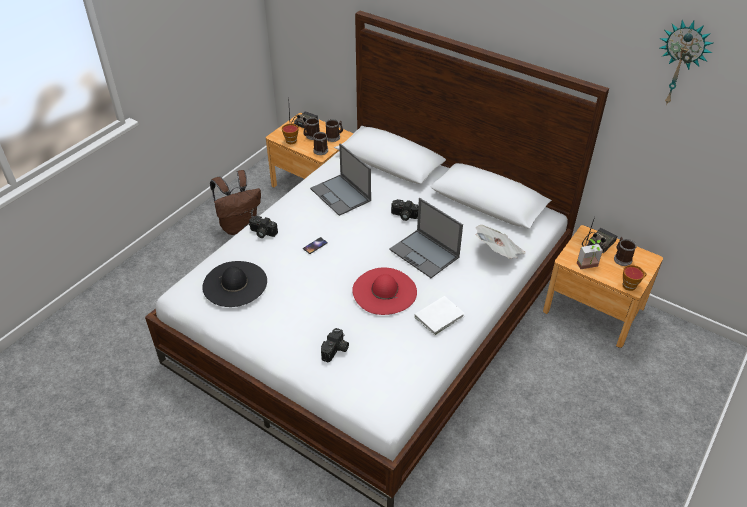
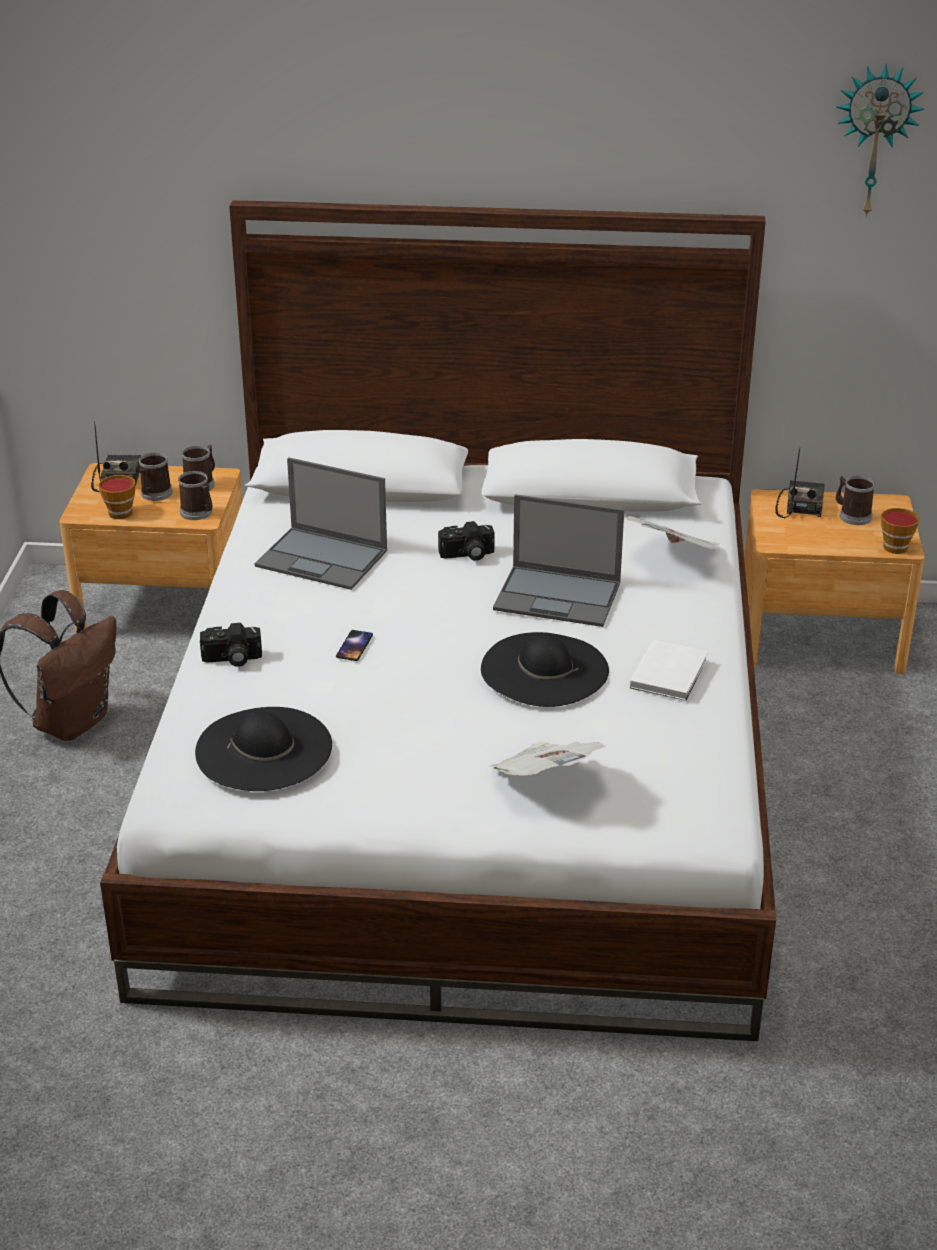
camera: 30 degrees left, 10 degrees down
camera [321,328,349,363] -> newspaper [490,742,606,775]
red hat [352,268,417,315] -> black hat [481,632,609,707]
potted plant [577,239,603,269] -> none

